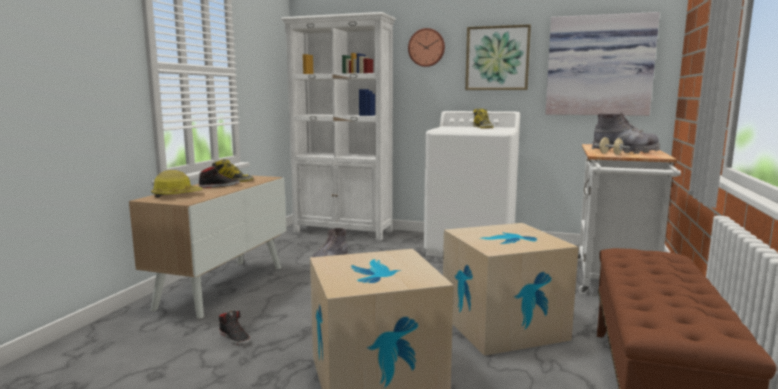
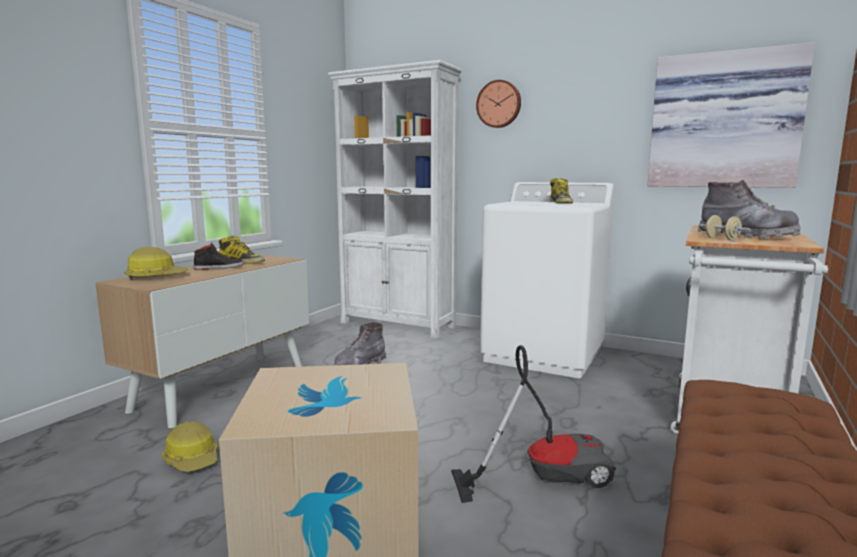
camera: 10 degrees right, 0 degrees up
black shoe [219,311,250,345] -> hard hat [162,421,218,472]
cardboard box [443,223,579,356] -> vacuum cleaner [451,345,616,503]
picture [465,24,531,90] -> none

